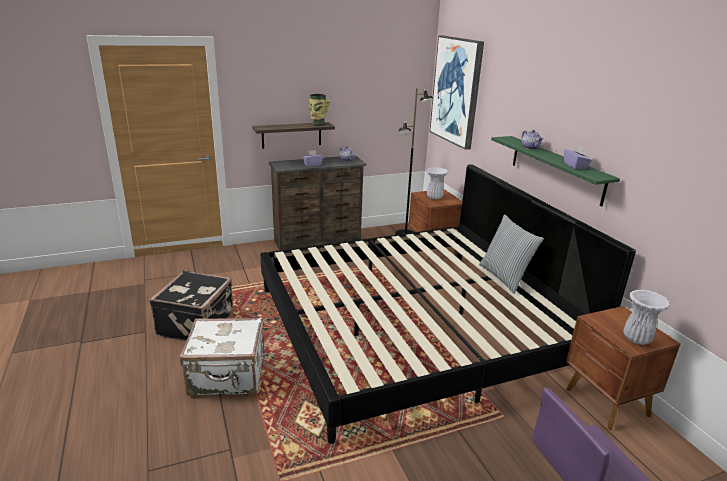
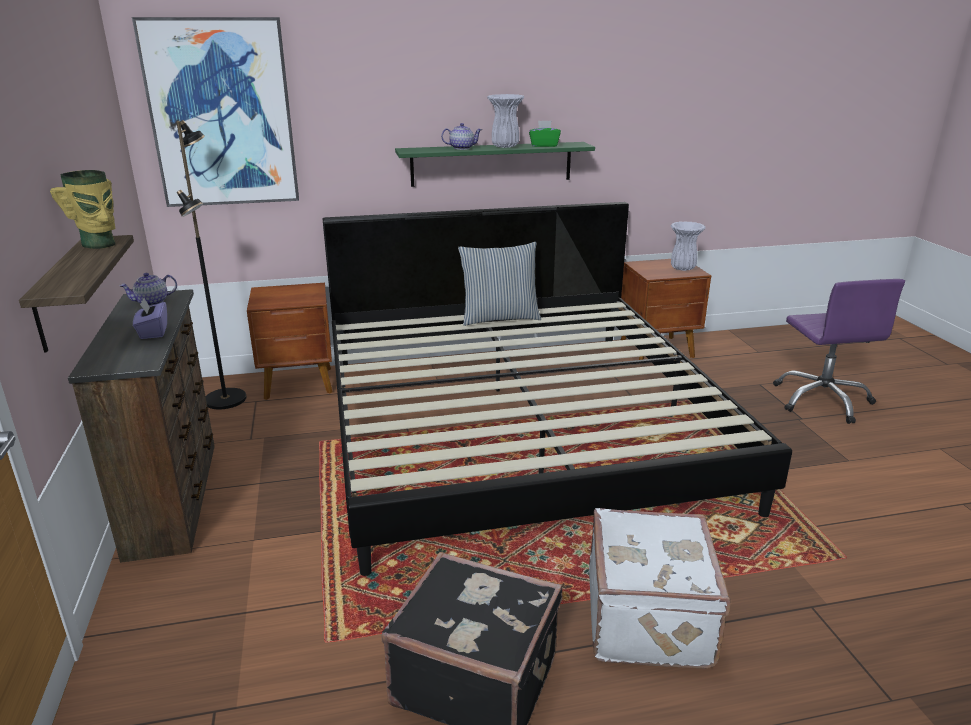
camera: 80 degrees left, 0 degrees up
white vase [427,167,448,199] -> white vase moved to [487,94,524,148]
purple tissue box [564,146,592,170] -> green tissue box [529,121,561,147]

